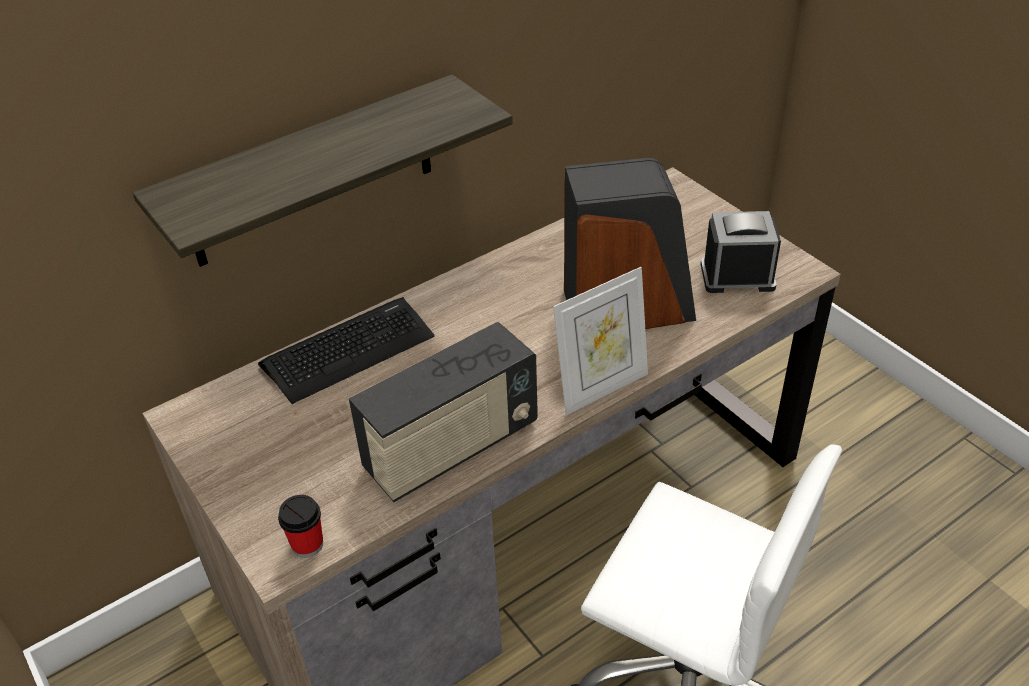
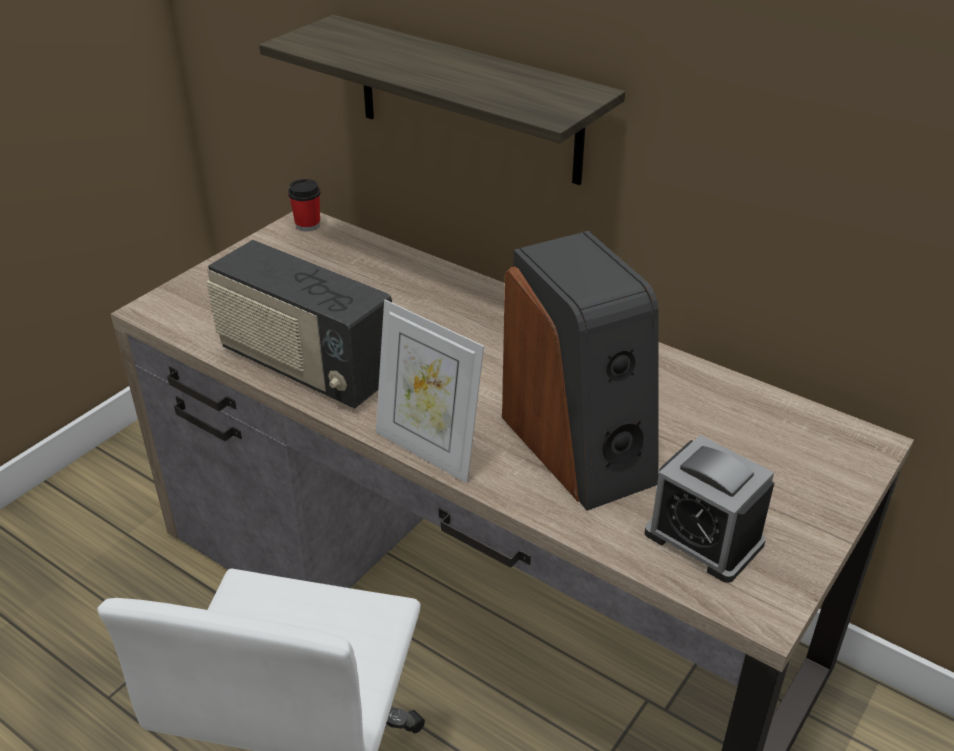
camera: 70 degrees right, 5 degrees down
keyboard [258,297,435,404] -> none
cup [278,495,323,558] -> cup moved to [288,179,321,231]
alarm clock [701,211,781,293] -> alarm clock turned 150 degrees clockwise [645,435,774,583]

